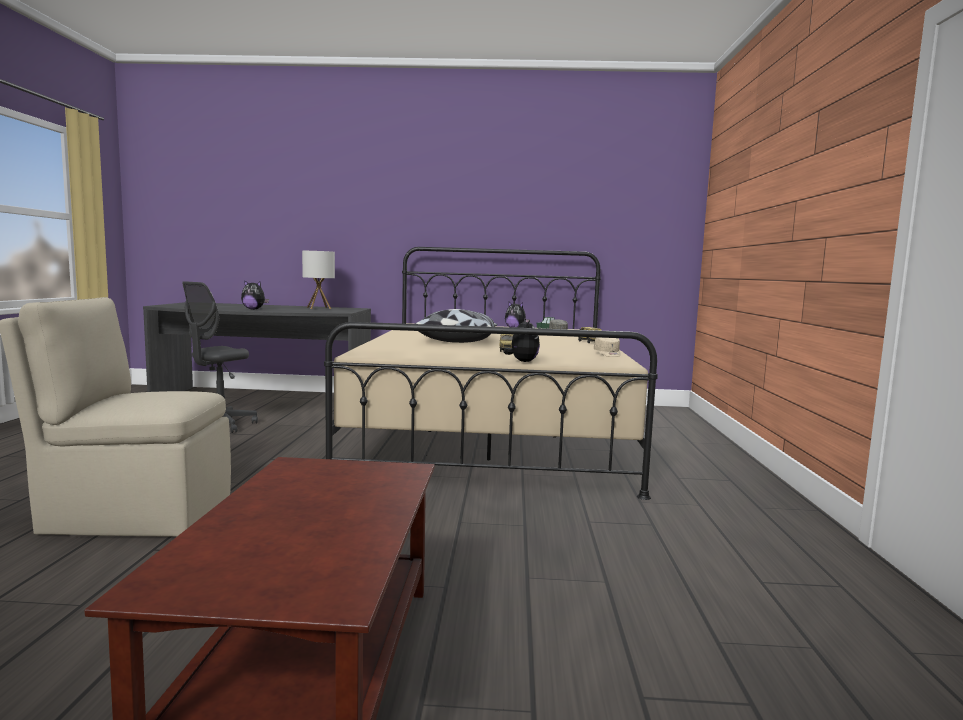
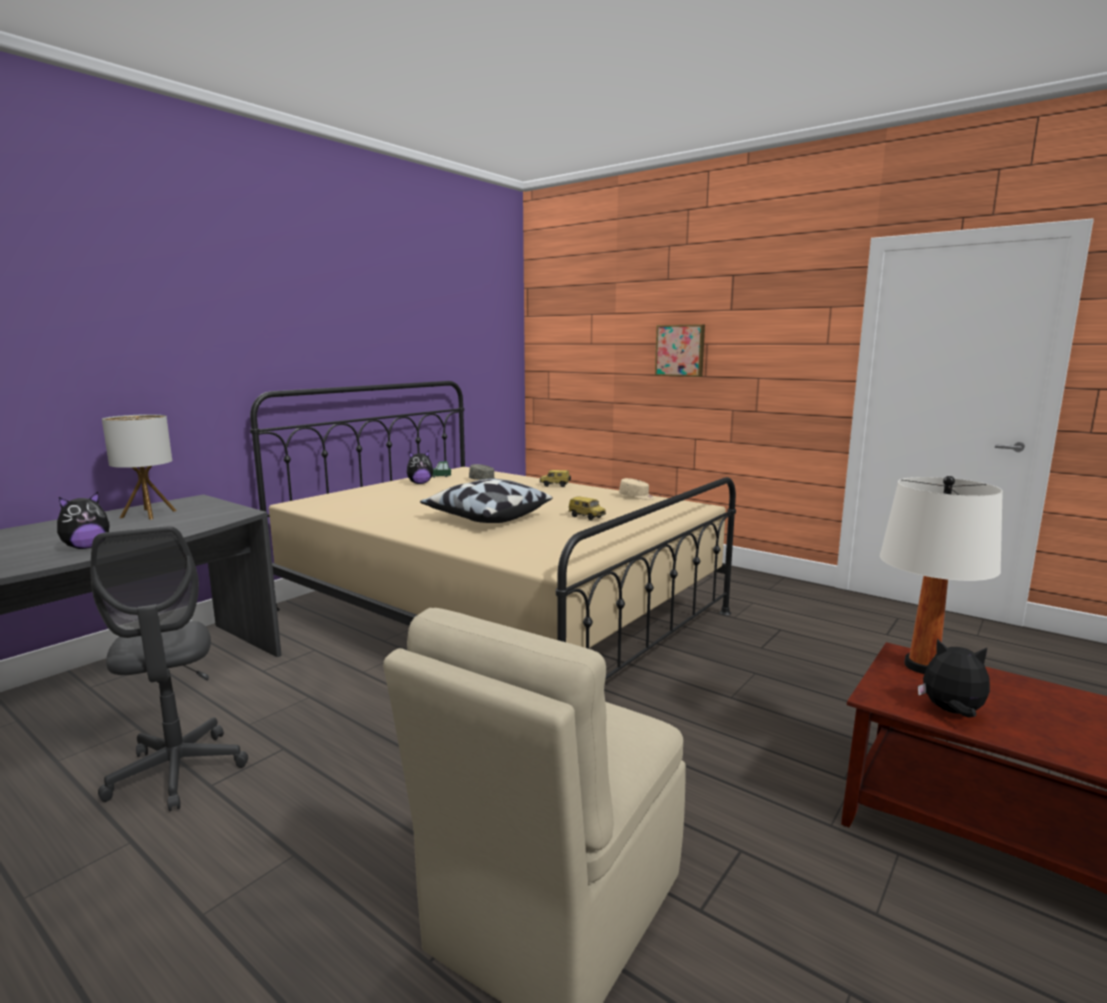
camera: 55 degrees left, 5 degrees up
plush toy [504,319,540,362] -> plush toy moved to [918,639,990,718]
none -> picture [655,324,705,377]
none -> white table lamp [880,476,1003,674]

